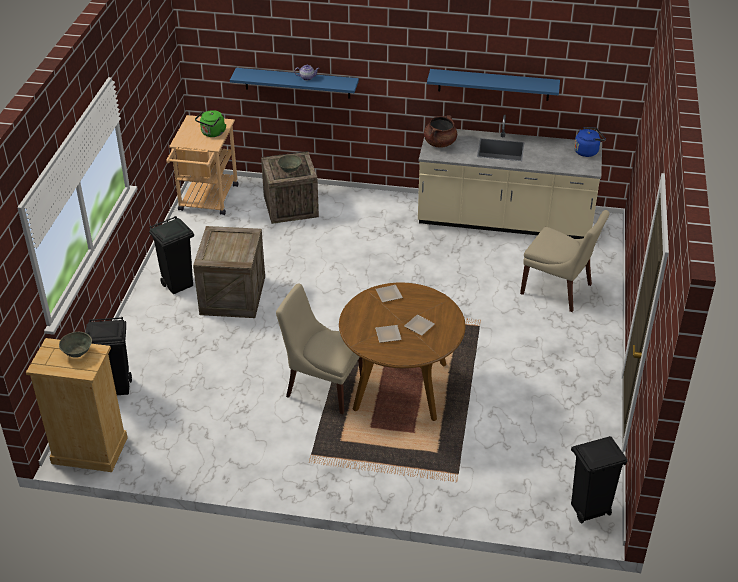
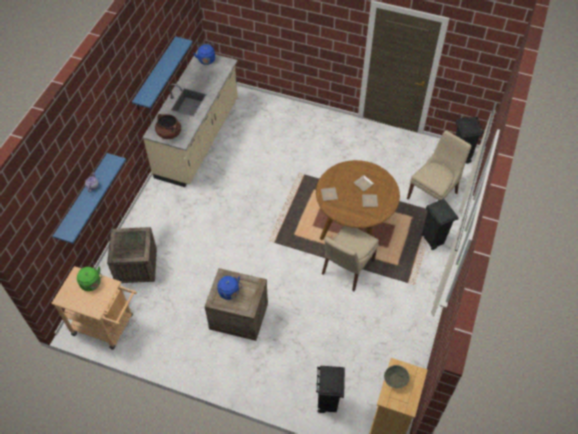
camera: 80 degrees left, 15 degrees up
black trash can [149,216,194,294] -> black trash can moved to [421,199,459,250]
beige chair [520,210,609,312] -> beige chair moved to [407,130,471,201]
none -> blue kettle [217,276,242,300]

